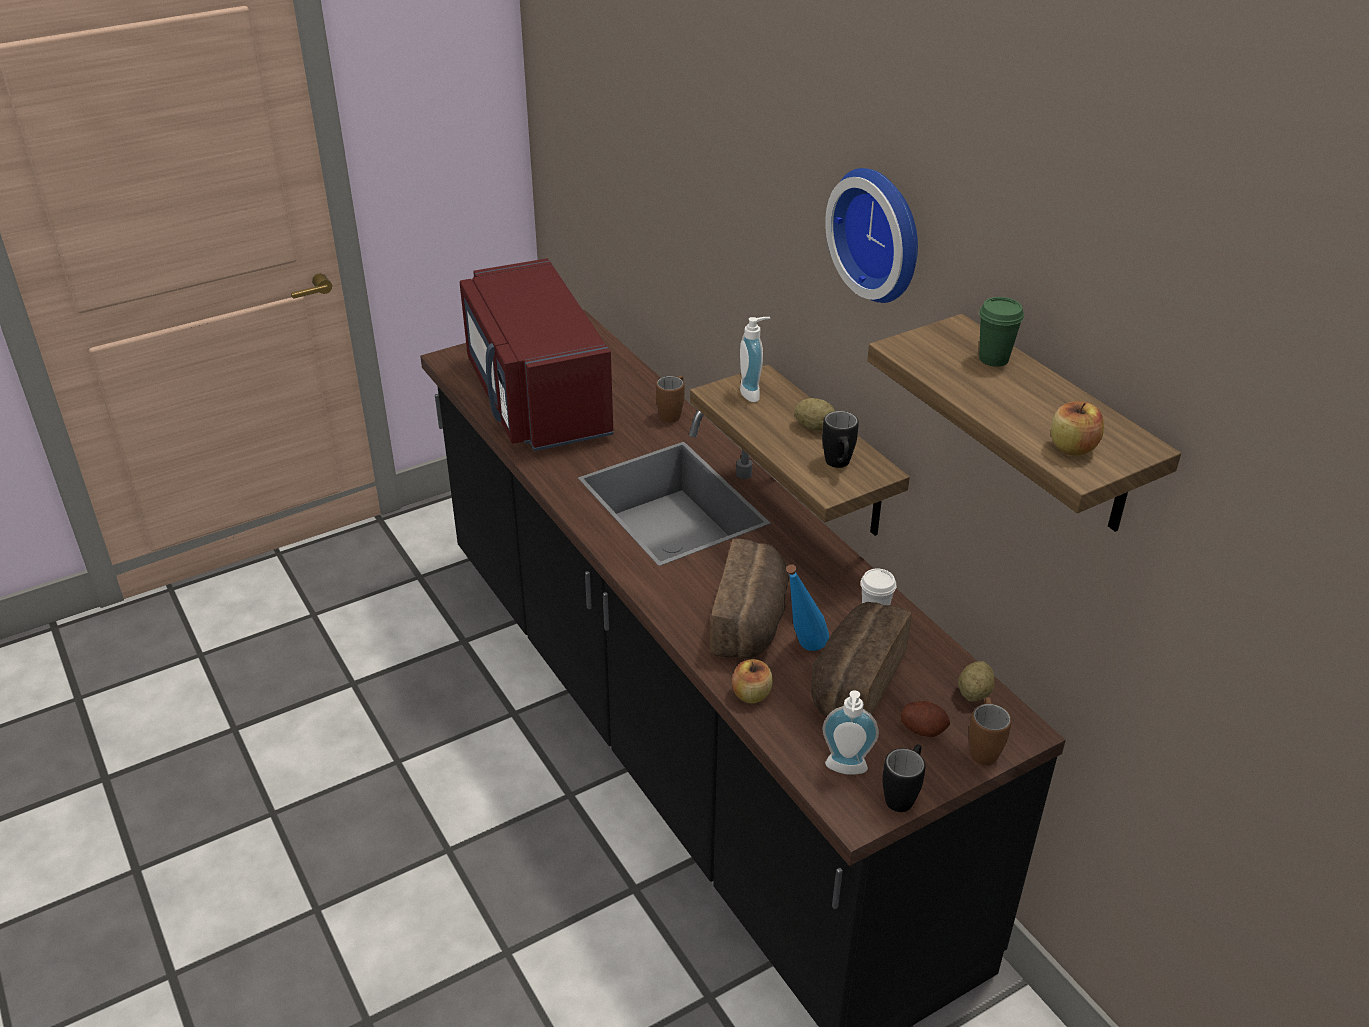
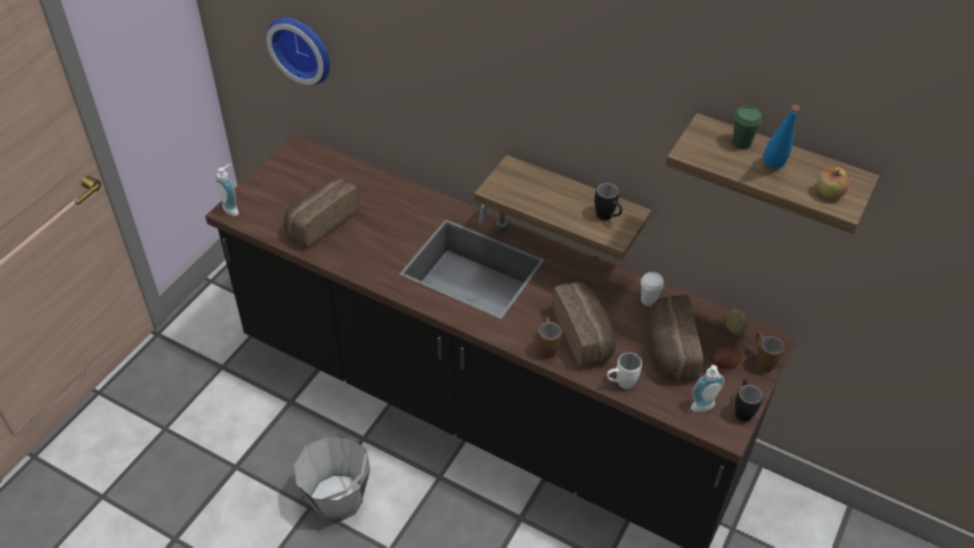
camera: 30 degrees left, 10 degrees up
red microwave [460,258,613,451] -> bread [284,177,359,248]
brown mug [656,376,684,423] -> brown mug moved to [538,317,562,358]
apple [732,659,773,703] -> white mug [607,353,642,389]
soap dispenser [740,317,771,402] -> soap dispenser moved to [216,164,239,216]
blue bottle [786,564,829,651] -> blue bottle moved to [763,104,800,169]
potato [795,398,835,431] -> none
wall clock [825,168,918,303] -> wall clock moved to [266,17,330,85]
none -> grey bucket [294,434,370,521]

